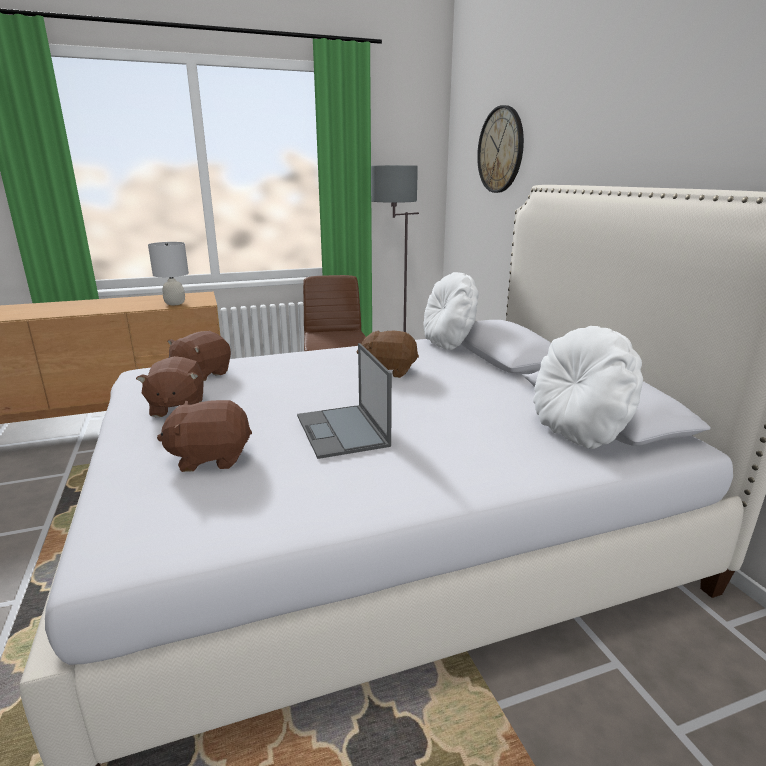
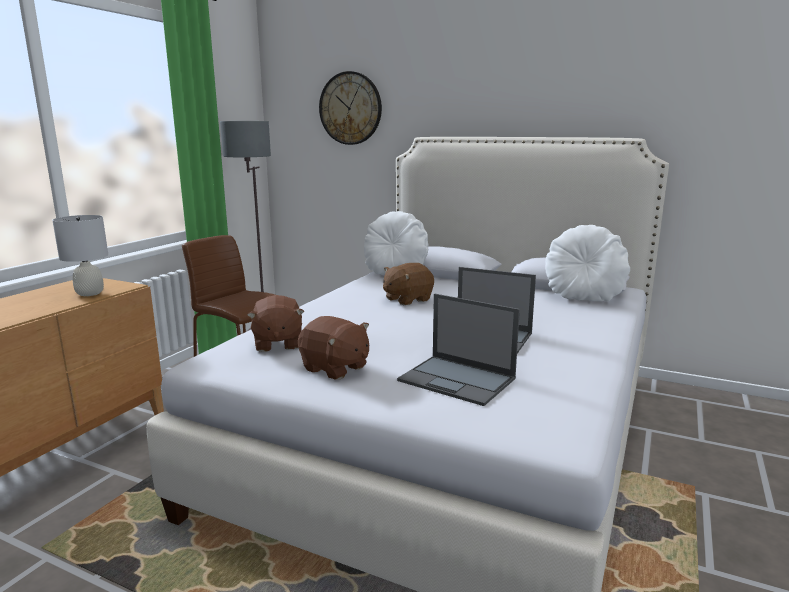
camera: 45 degrees left, 5 degrees down
brown plush toy [157,400,252,472] -> laptop [397,294,520,406]

